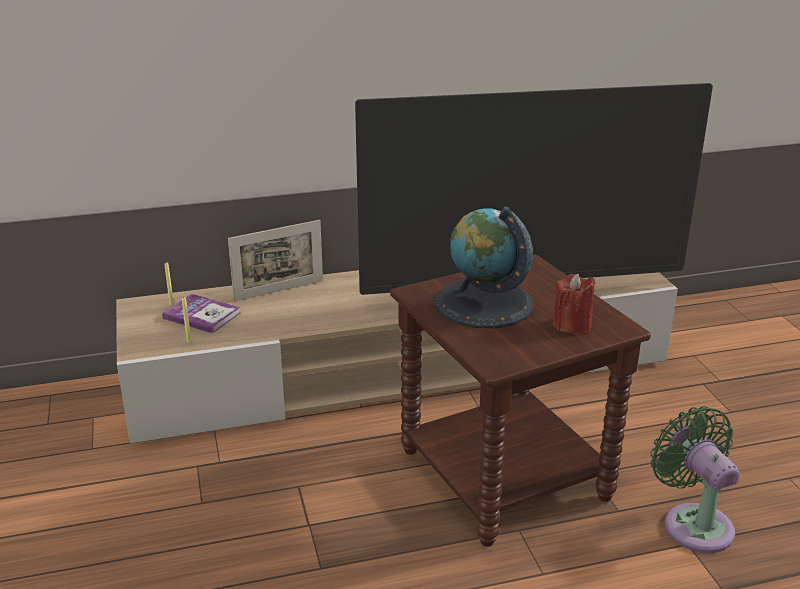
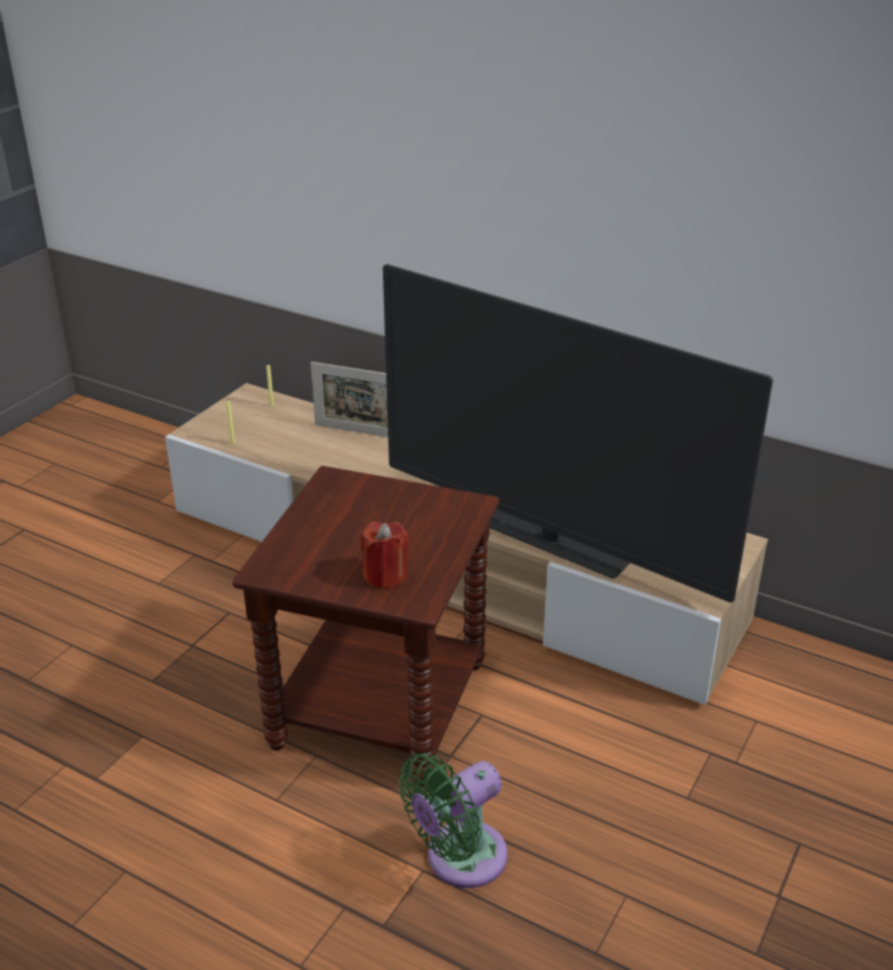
camera: 45 degrees right, 5 degrees up
book [162,294,241,333] -> none
globe [435,206,534,329] -> none
green fan [651,406,740,553] -> green fan turned 150 degrees counterclockwise [399,753,508,888]

